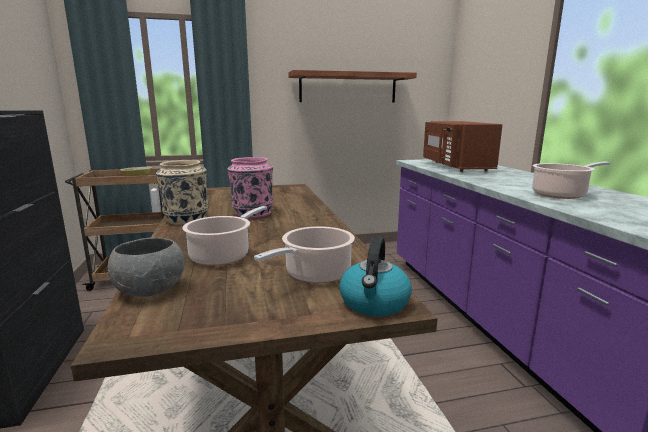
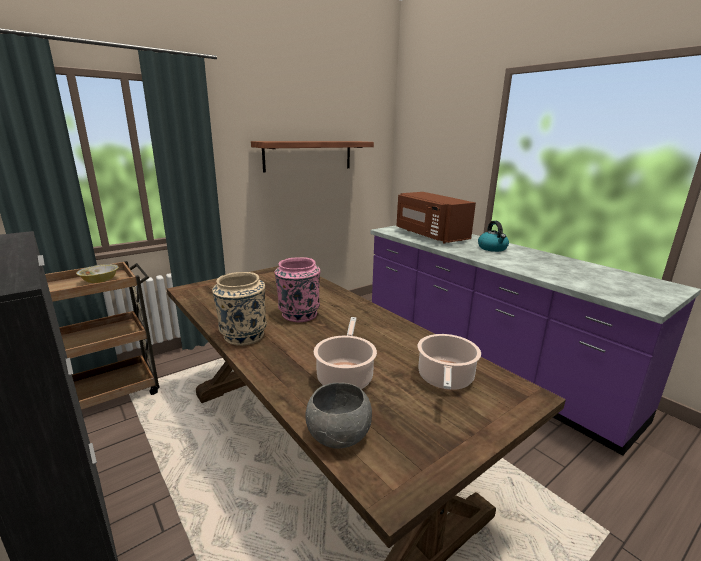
camera: 25 degrees left, 5 degrees up
kettle [339,236,412,316] -> kettle moved to [478,221,509,252]
cooking pot [532,162,610,199] -> none

